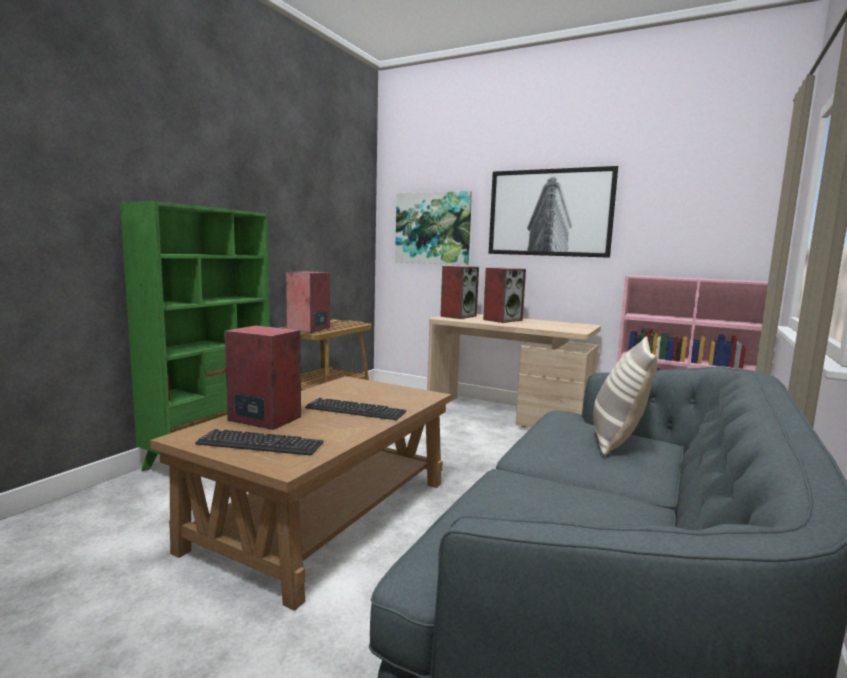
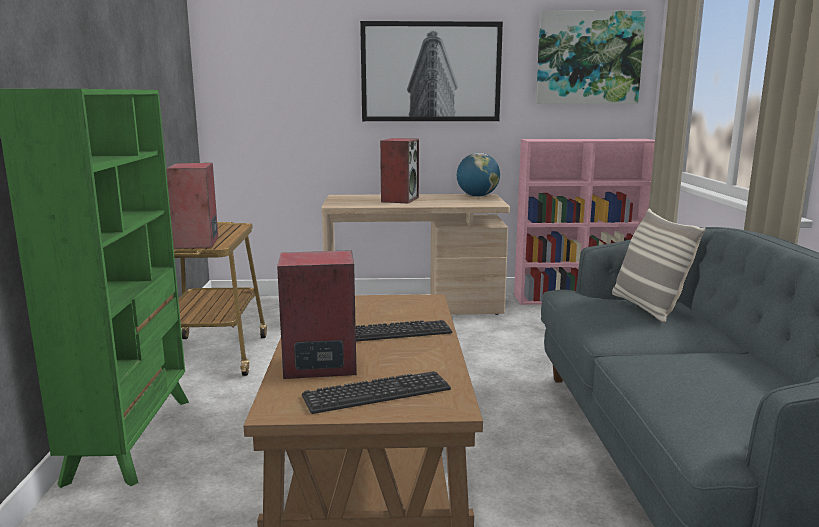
camera: 30 degrees left, 5 degrees up
picture [395,191,472,265] -> picture moved to [536,10,646,104]
speaker [440,266,479,319] -> none
none -> globe [457,153,500,197]

